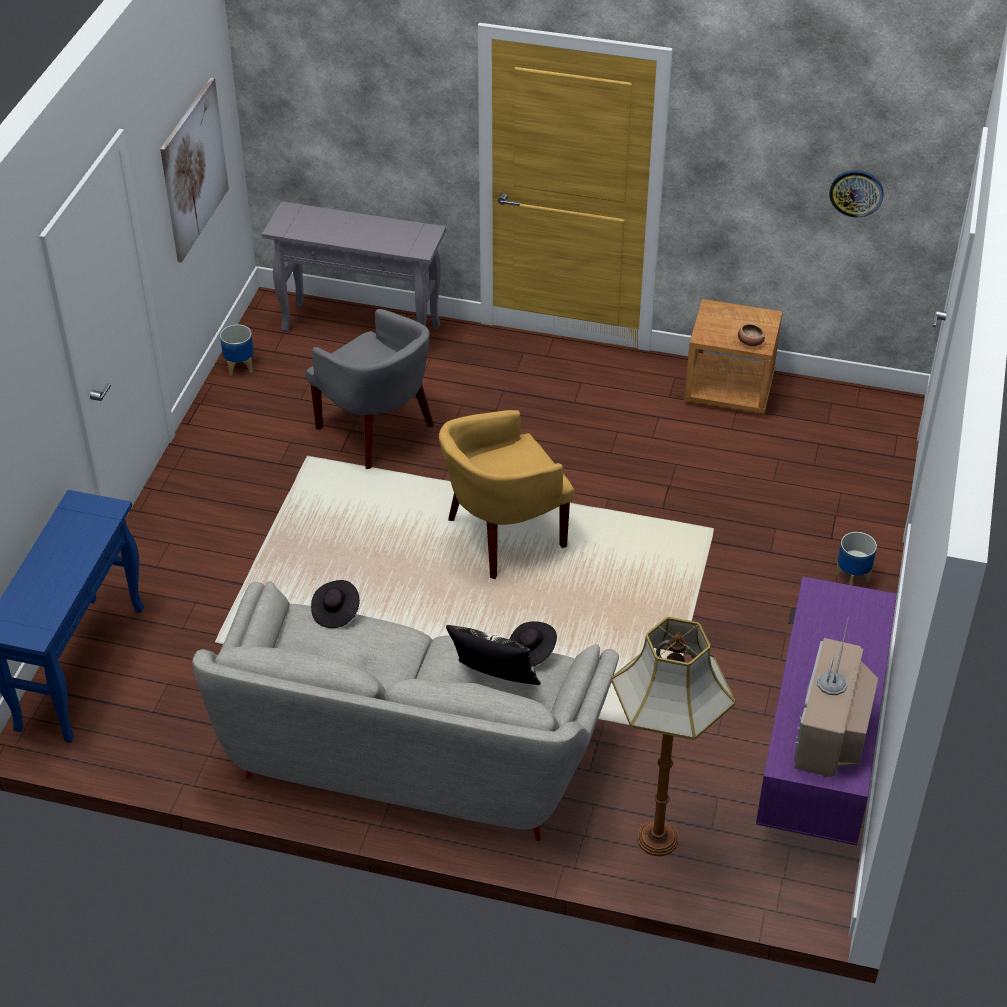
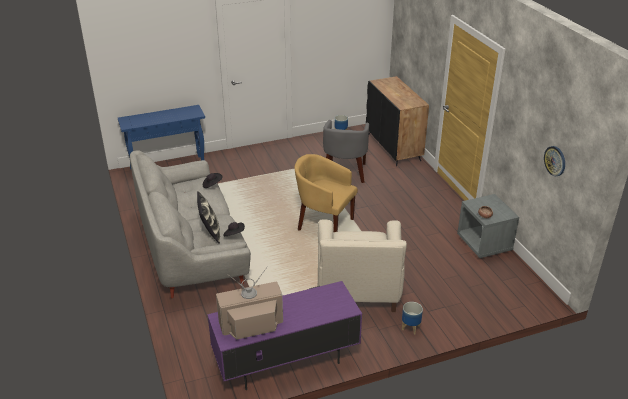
camera: 55 degrees right, 10 degrees down
picture [160,78,229,262] -> none
grey console table [262,201,446,353] -> black cabinet [366,76,429,166]
floor lamp [611,617,735,856] -> none
brown nightstand [684,299,783,414] -> grey nightstand [457,194,519,258]
none -> beige armchair [318,219,407,312]

